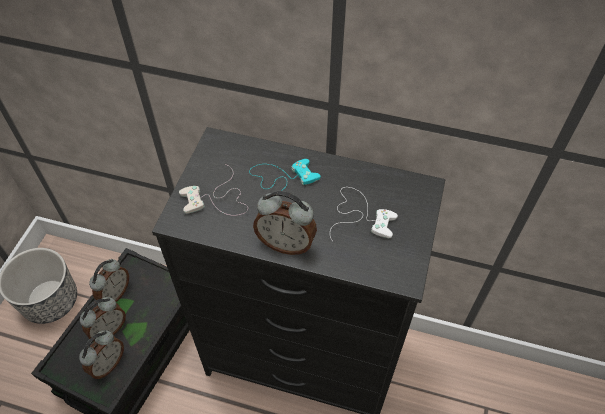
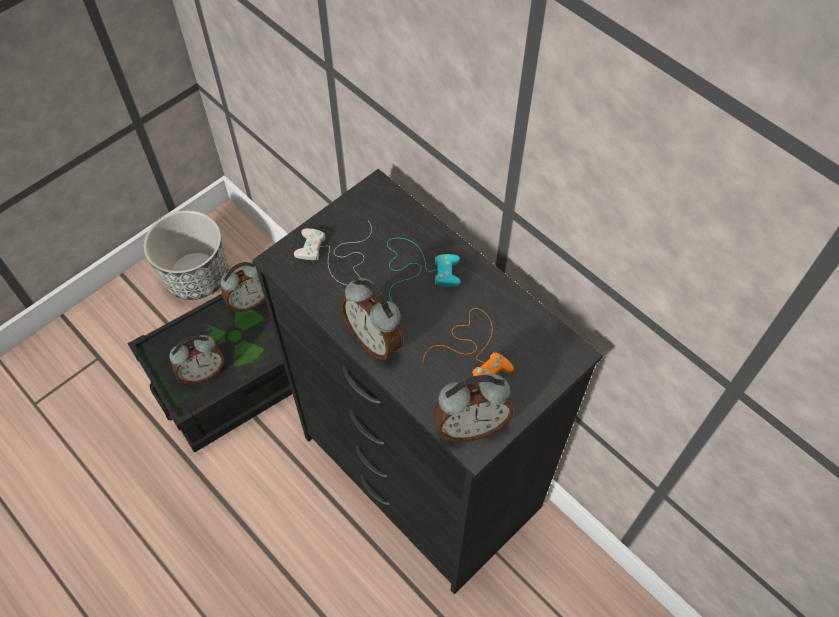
camera: 30 degrees right, 5 degrees up
alarm clock [80,297,126,342] -> alarm clock moved to [433,374,514,442]
white game controller [330,187,398,241] -> orange game controller [423,308,514,383]

